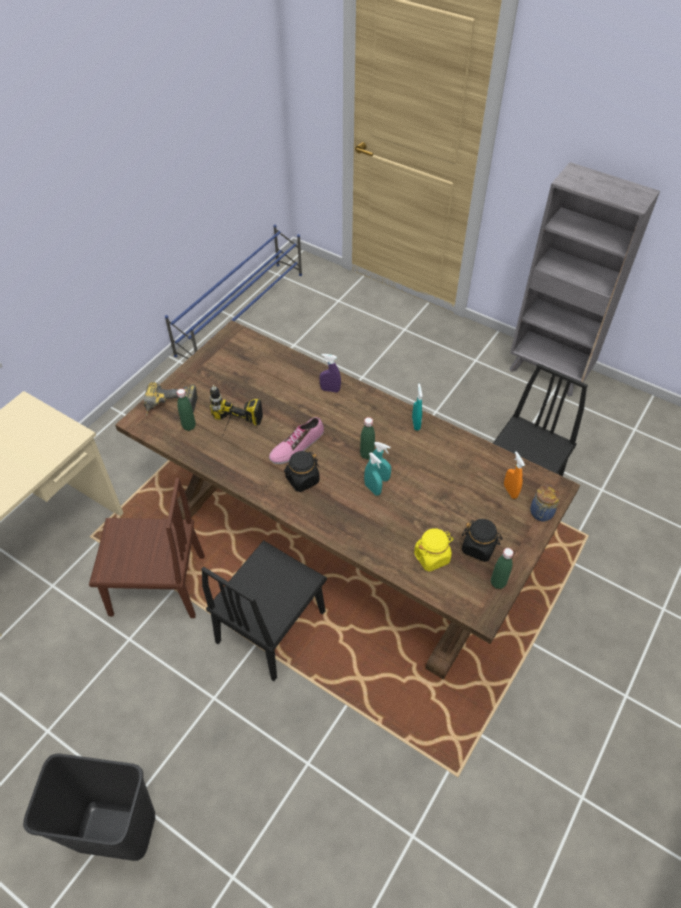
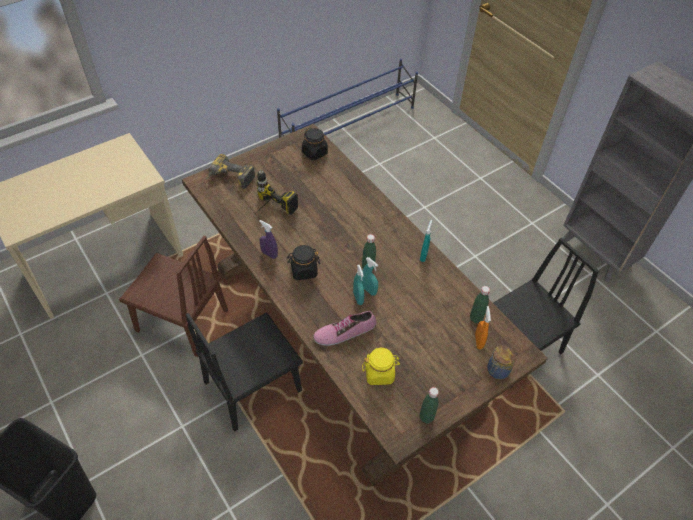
camera: 20 degrees right, 0 degrees up
green bottle [177,389,196,431] -> green bottle moved to [470,286,490,323]
shoe [269,417,324,464] -> shoe moved to [313,311,376,346]
purple spray bottle [319,354,341,393] -> purple spray bottle moved to [259,220,278,259]
black jar [462,519,503,562] -> black jar moved to [302,128,328,160]

